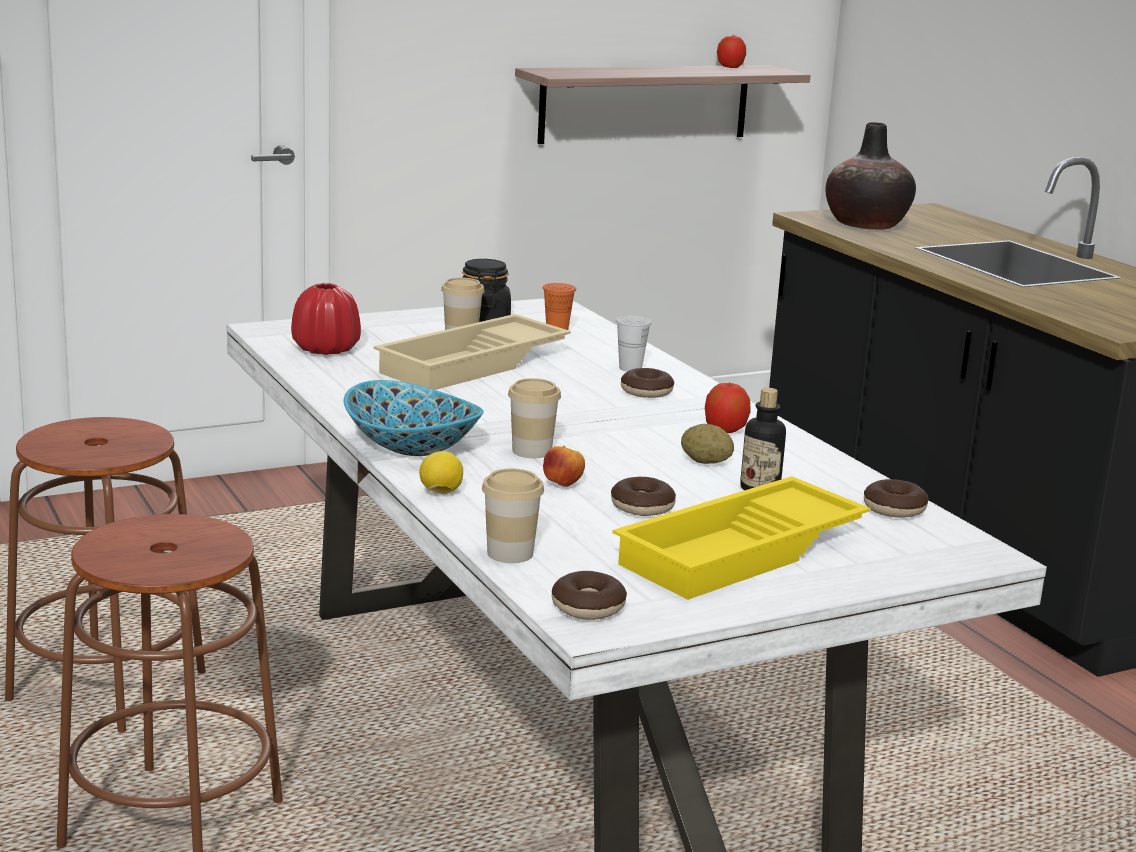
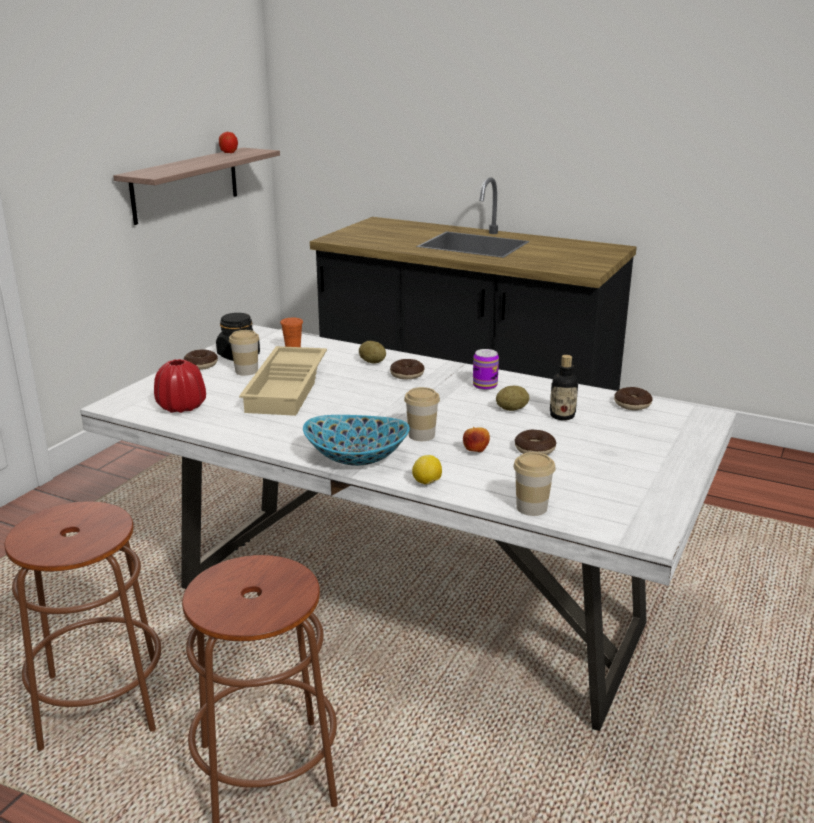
camera: 35 degrees left, 5 degrees up
donut [552,571,627,620] -> donut moved to [184,350,218,370]
yellow tray [612,476,870,600] -> none
white cup [616,316,652,372] -> potato [359,341,386,364]
apple [705,382,751,433] -> can [473,349,499,390]
vase [826,122,916,230] -> none

